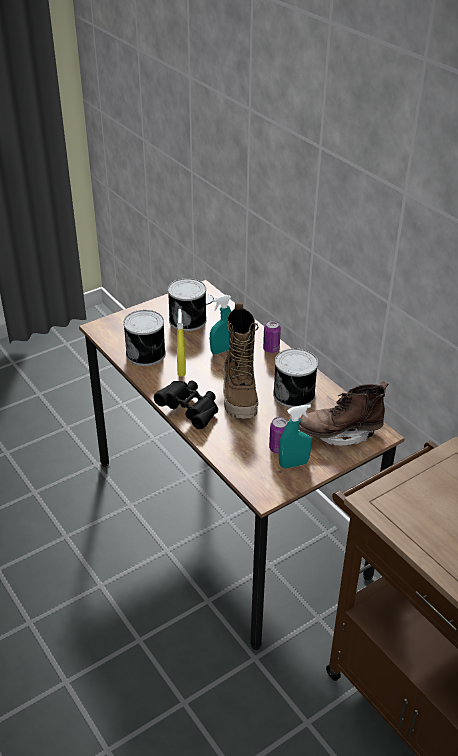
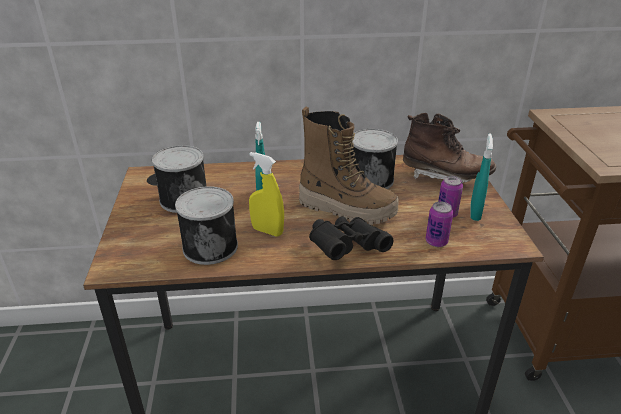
camera: 60 degrees left, 5 degrees down
can [263,320,281,353] -> can moved to [425,202,453,247]
brown boot [299,381,388,446] -> brown boot turned 90 degrees counterclockwise [403,113,496,183]

